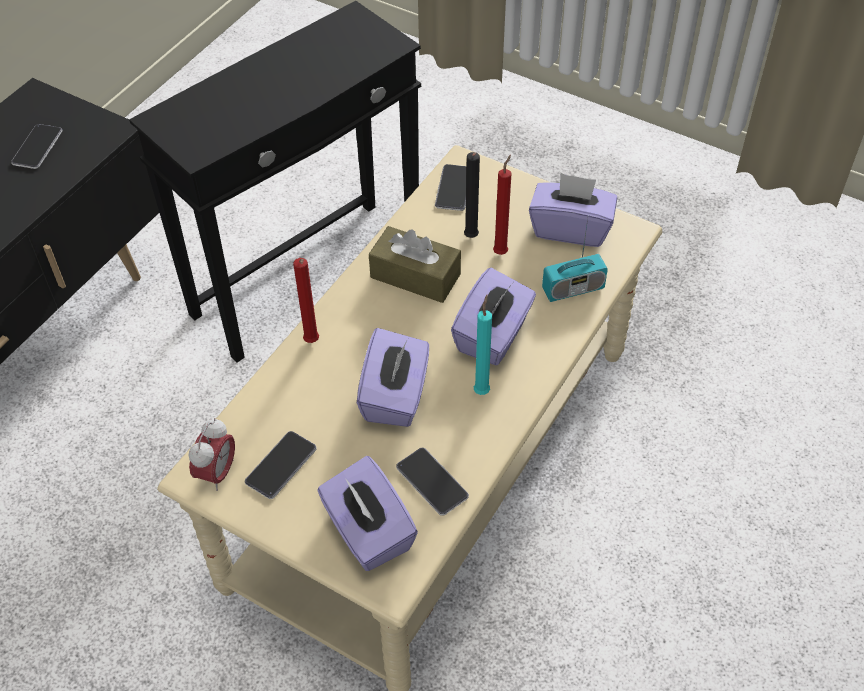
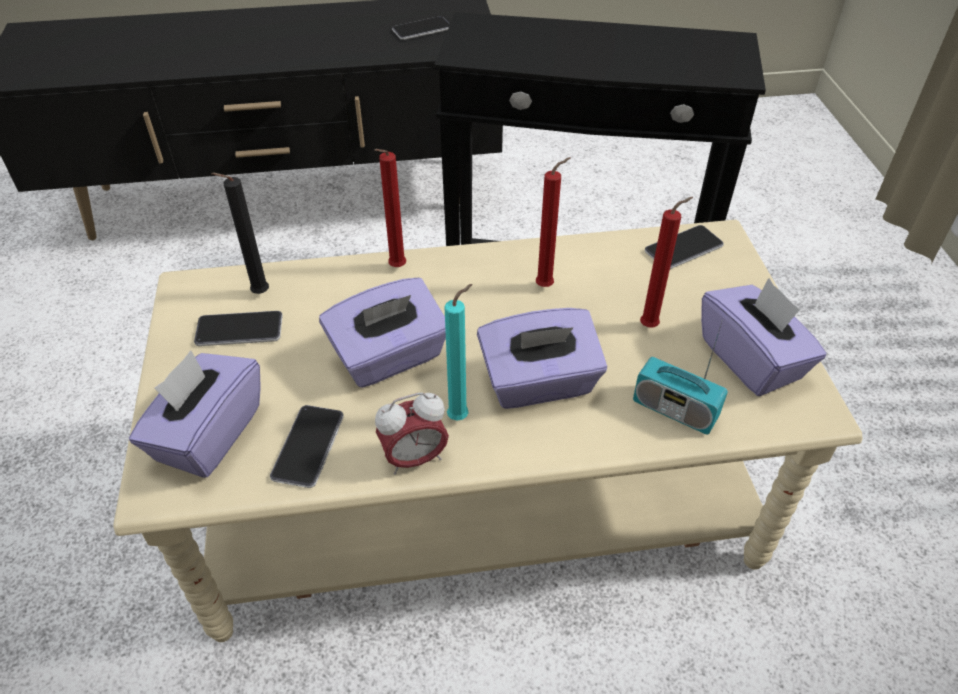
camera: 50 degrees right, 5 degrees down
alarm clock [189,418,235,491] -> alarm clock moved to [375,392,449,474]
brown tissue box [369,226,461,303] -> red candle [536,157,571,287]
black candle [464,152,480,238] -> black candle moved to [211,173,269,294]

